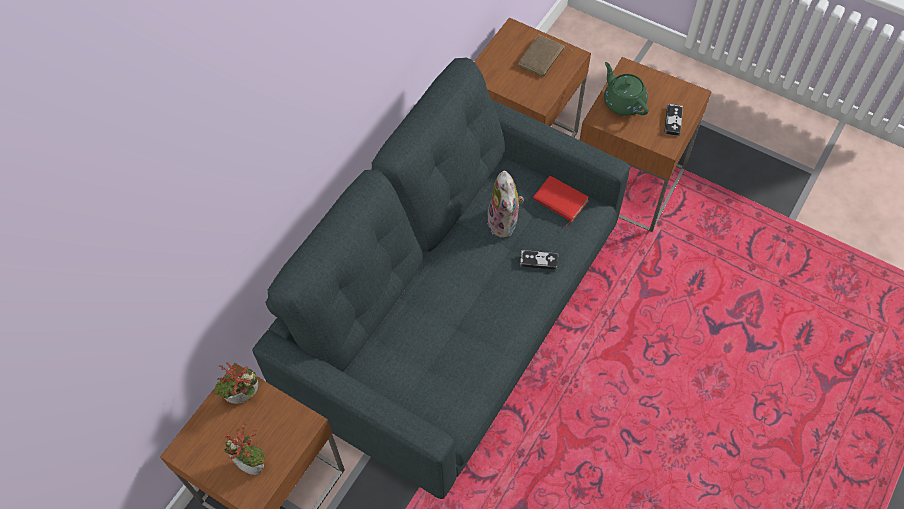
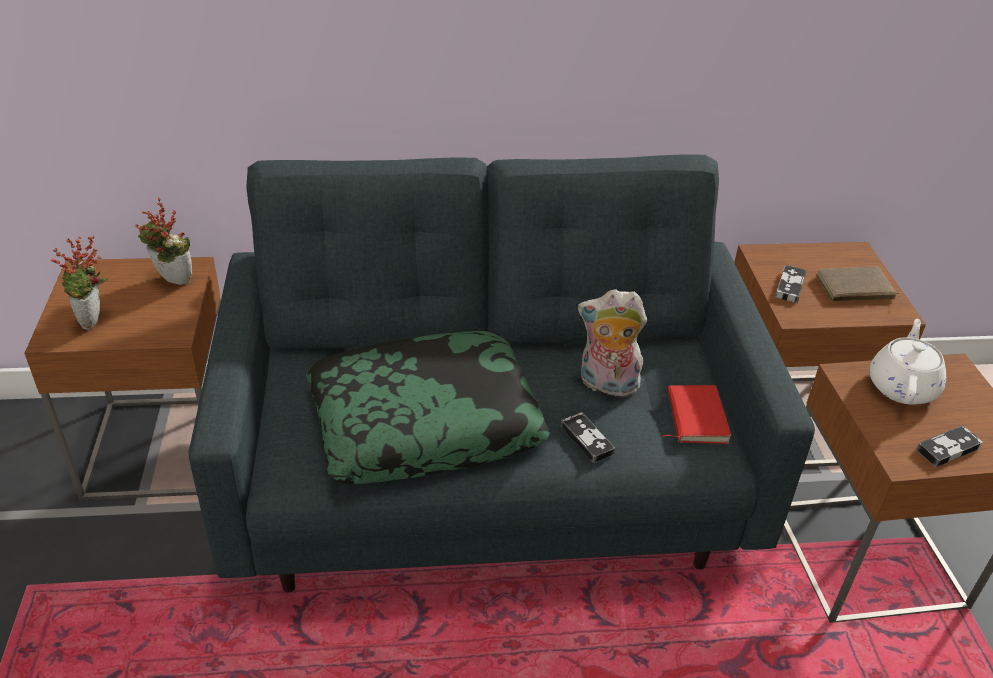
camera: 50 degrees right, 20 degrees down
plush toy [487,171,524,238] -> plush toy turned 60 degrees clockwise [578,289,647,400]
green teapot [604,62,649,116] -> white teapot [869,319,946,405]
none -> pillow [306,331,550,485]
none -> game controller [776,265,807,303]

